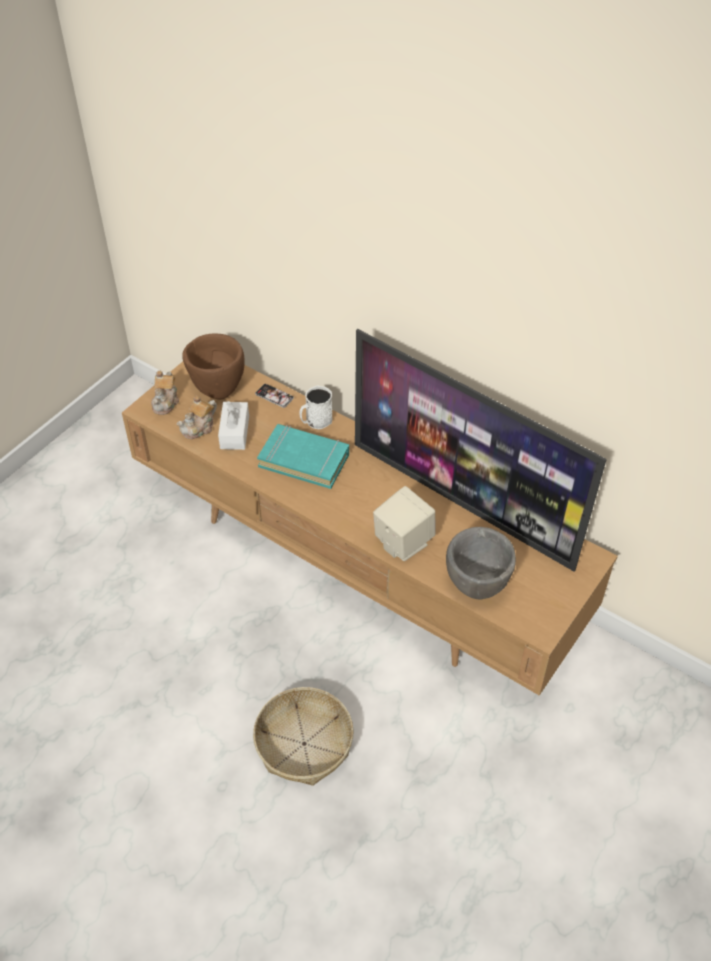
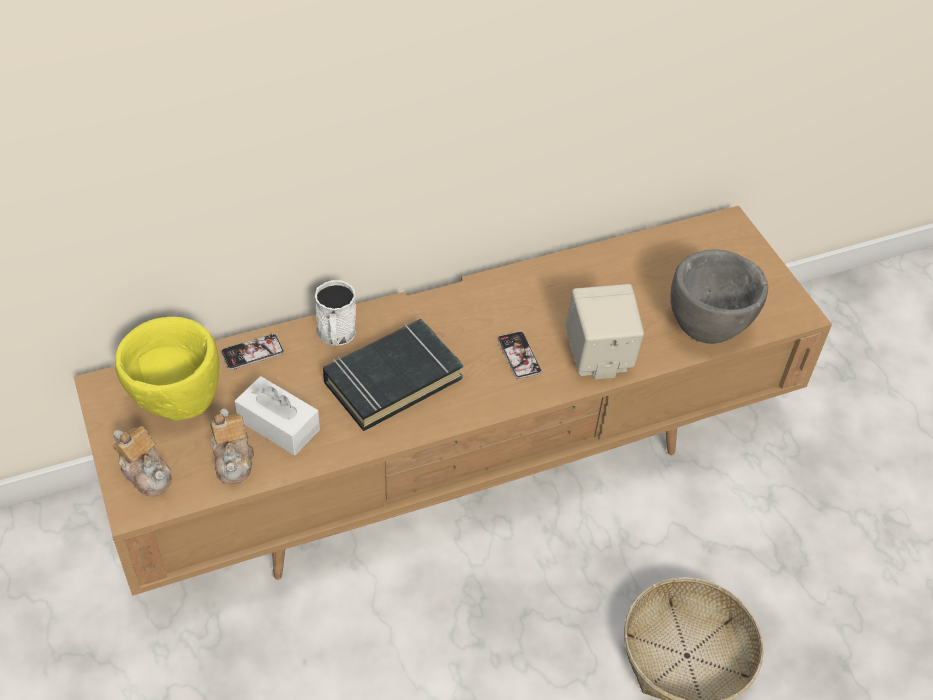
camera: 60 degrees left, 0 degrees up
brown bowl [182,334,245,400] -> yellow bowl [115,317,219,421]
turquoise book [257,424,349,489] -> black book [323,319,464,431]
television [355,329,607,572] -> none
none -> phone [497,332,542,379]

